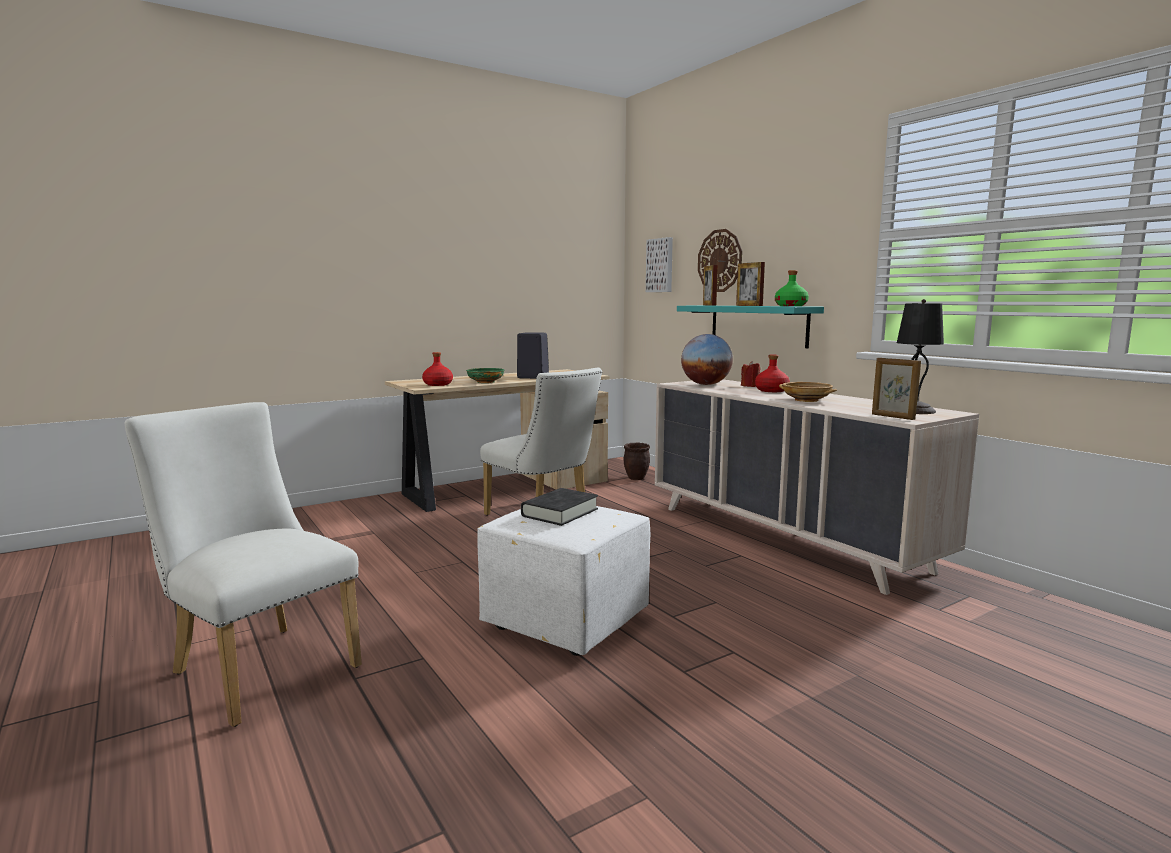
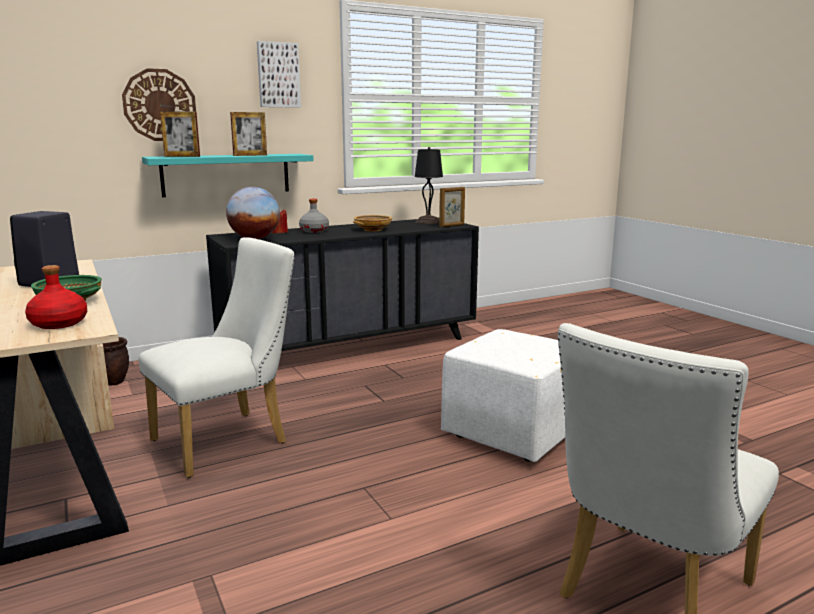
camera: 85 degrees left, 5 degrees up
black book [521,488,598,526] -> none
picture [646,237,673,292] -> picture moved to [257,41,301,108]
beige dresser [655,379,979,595] -> black dresser [206,218,479,351]
red bottle [755,355,790,392] -> grey bottle [299,199,329,233]
green bottle [775,270,809,306] -> none

